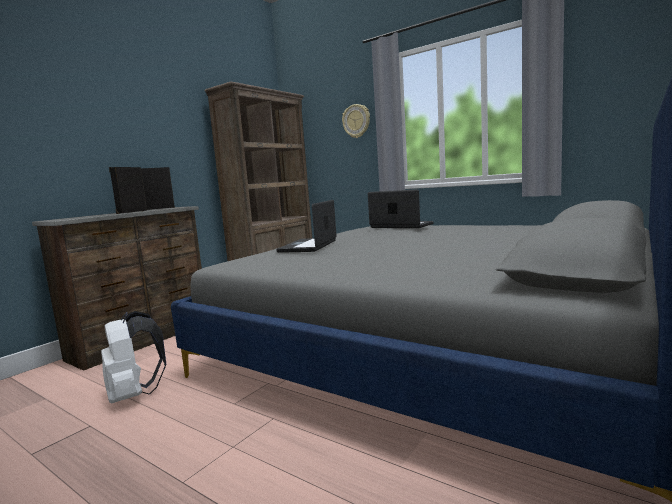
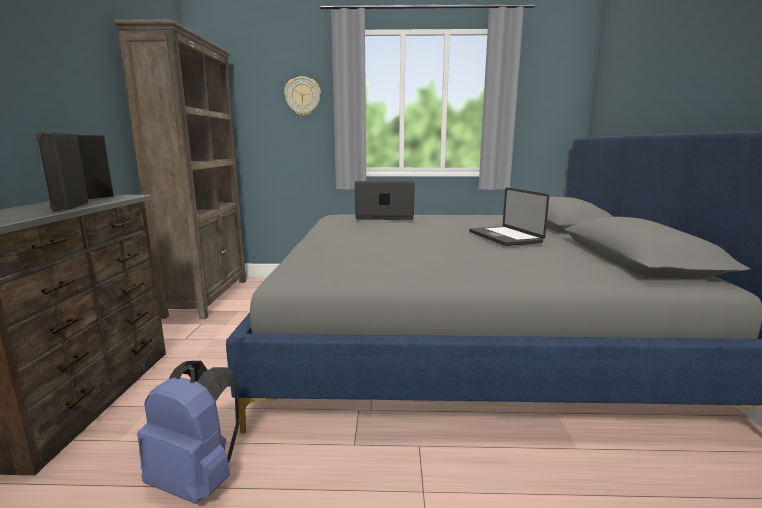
camera: 35 degrees left, 5 degrees up
white backpack [101,311,167,403] -> blue backpack [137,361,239,504]
laptop [276,200,337,253] -> laptop moved to [469,187,549,246]

